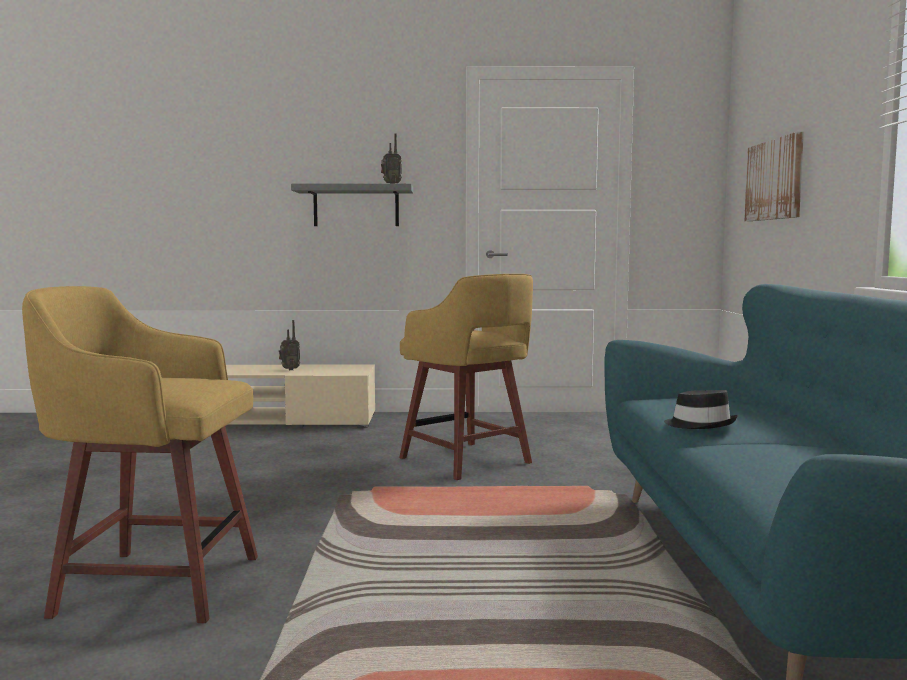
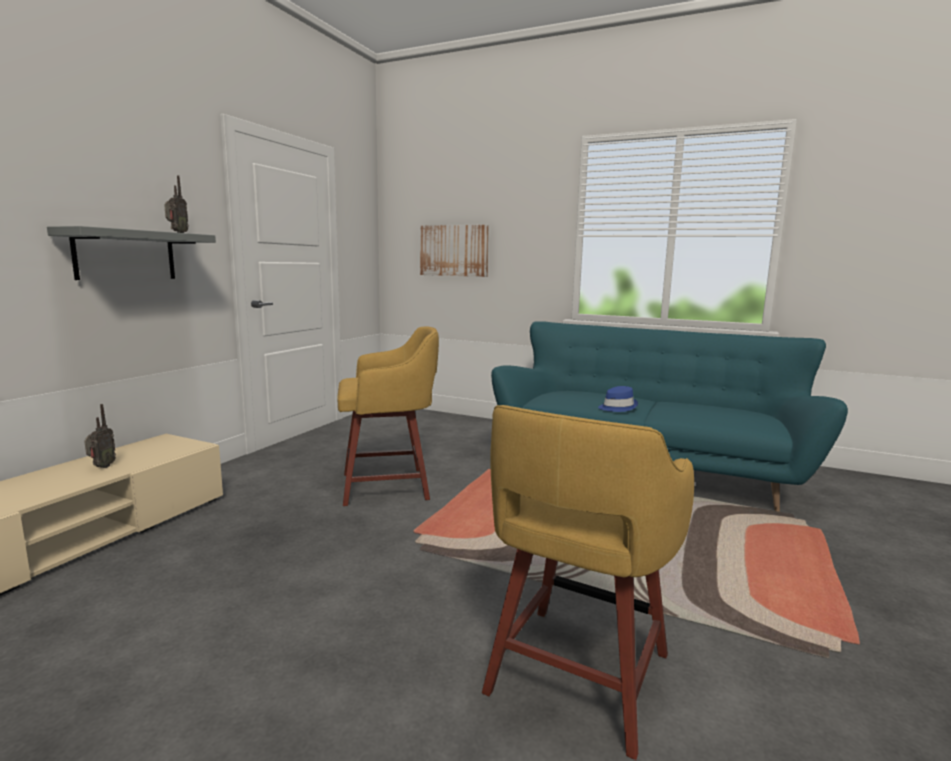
camera: 65 degrees left, 5 degrees up
black hat [664,390,738,429] -> blue hat [598,386,638,412]

